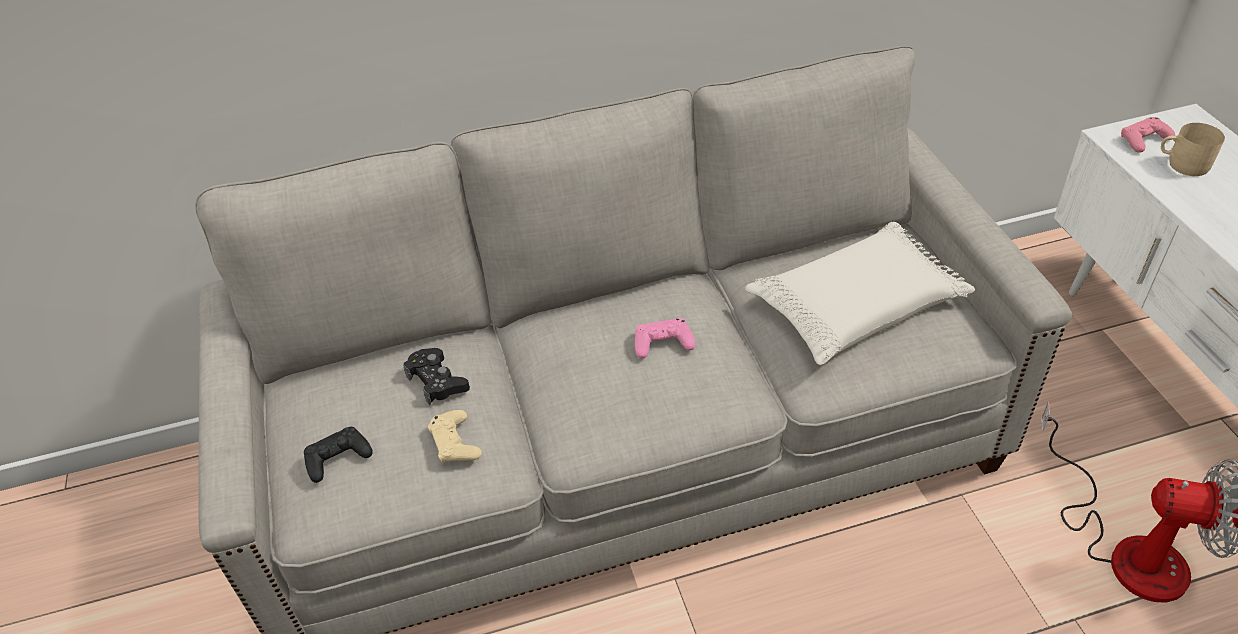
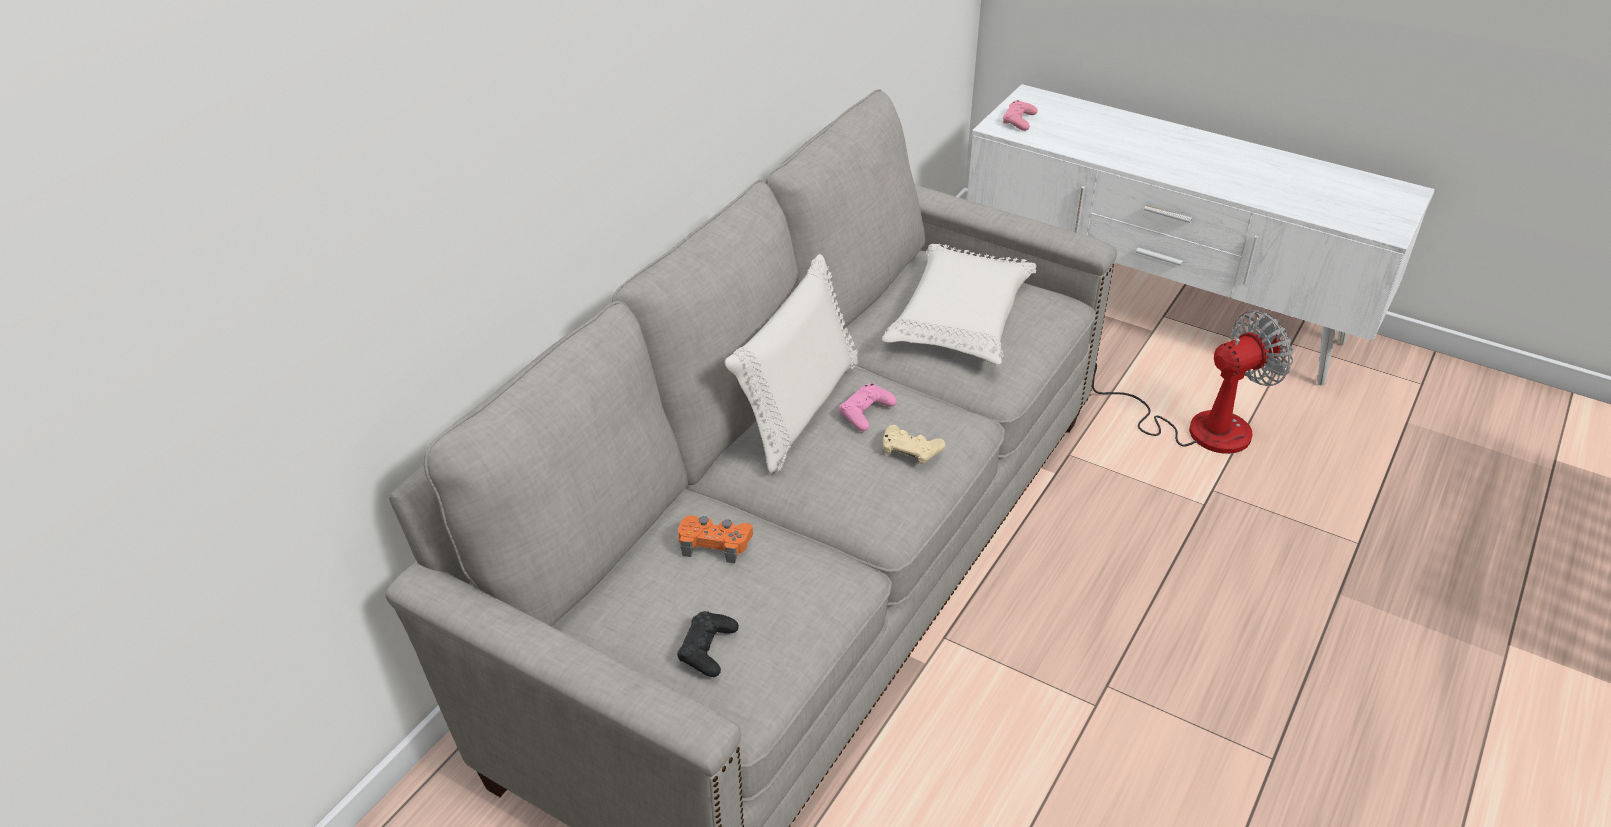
camera: 45 degrees left, 5 degrees down
black game controller [403,348,470,405] -> orange game controller [678,515,753,564]
beige game controller [428,410,482,463] -> beige game controller moved to [883,425,946,465]
beige mug [1161,123,1225,176] -> none
none -> white pillow [725,254,858,473]

